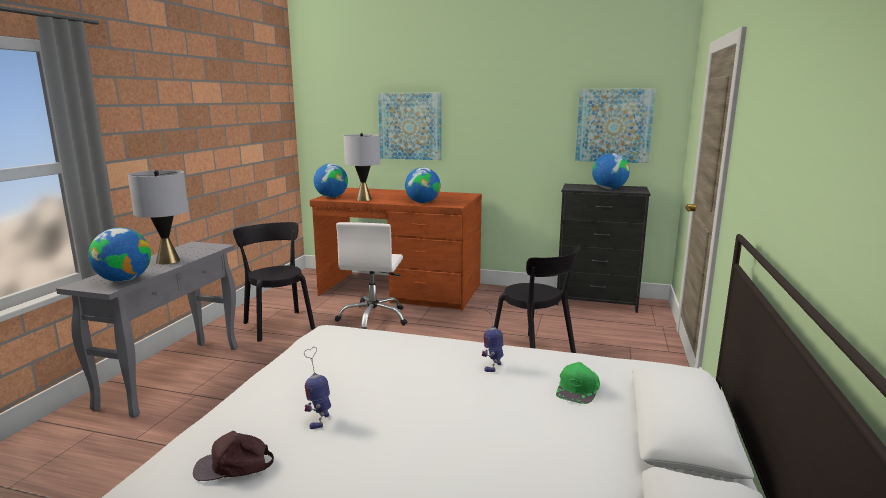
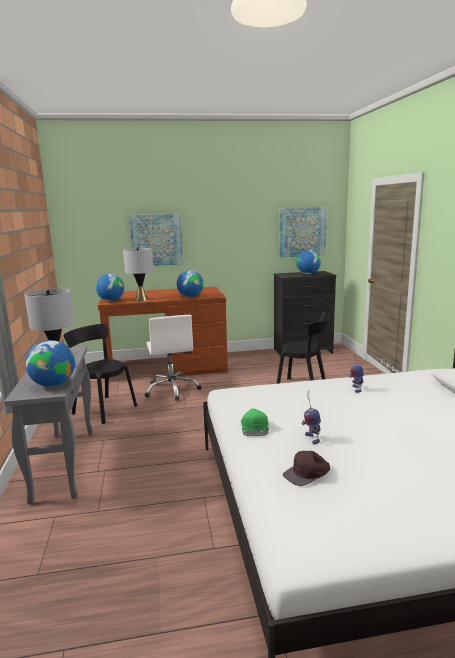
camera: 25 degrees left, 0 degrees up
green cap [556,362,600,404] -> green cap moved to [241,408,269,436]

